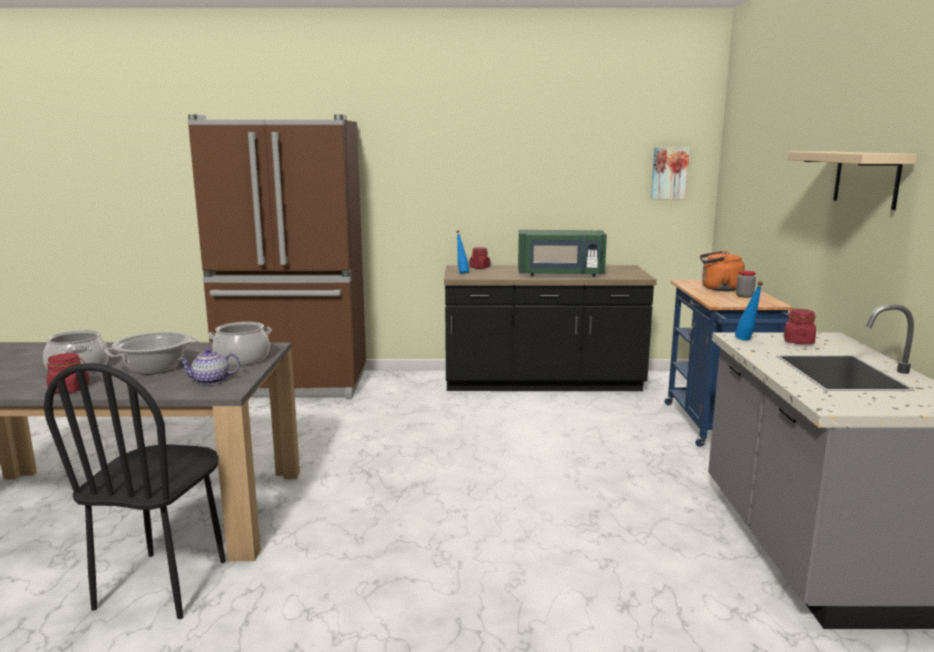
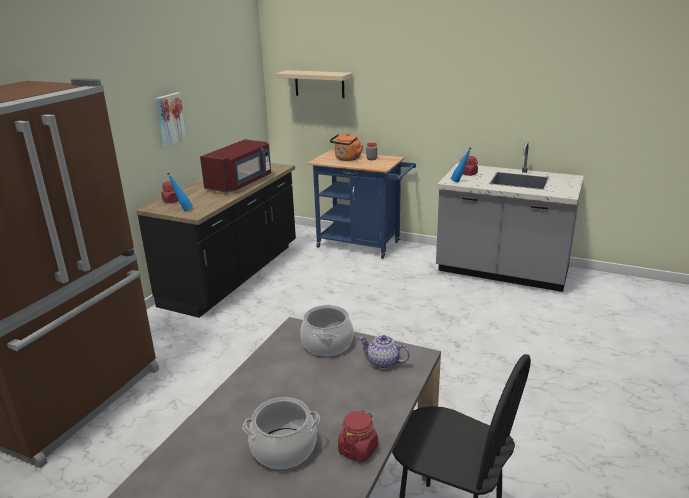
camera: 65 degrees left, 10 degrees up
cooking pot [104,332,199,375] -> none
teapot [178,348,240,385] -> teapot turned 105 degrees clockwise [359,335,410,369]
green microwave [518,230,607,277] -> red microwave [200,139,271,193]
picture [651,147,690,199] -> picture moved to [156,93,187,146]
beige shelf [787,151,917,210] -> beige shelf moved to [275,70,353,98]

